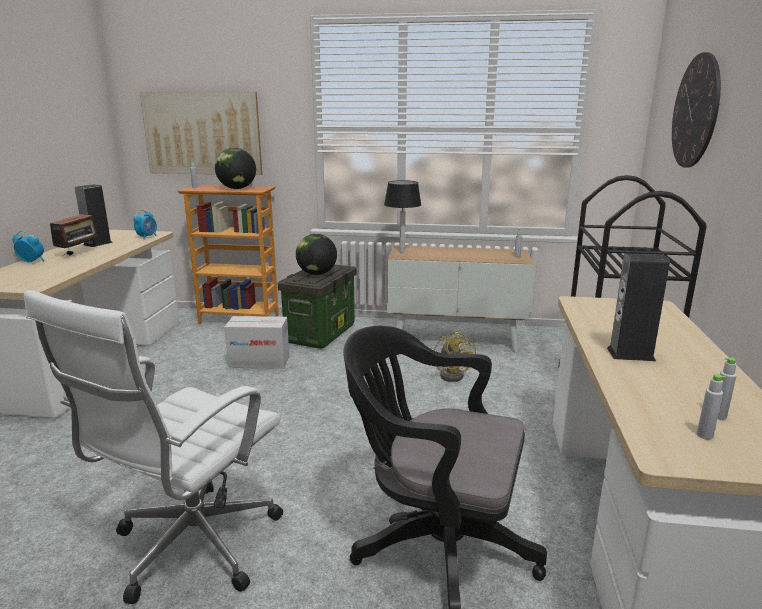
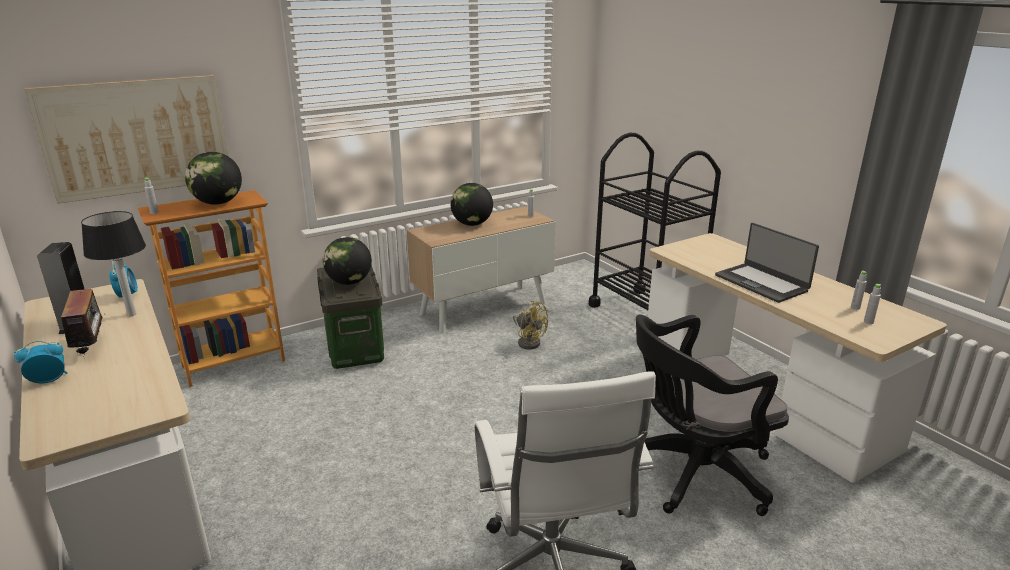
camera: 40 degrees left, 5 degrees up
cardboard box [224,316,289,369] -> none
table lamp [384,180,421,253] -> table lamp moved to [81,211,146,316]
speaker [607,253,670,361] -> laptop [715,223,819,303]
wall clock [672,52,721,168] -> none
none -> globe [450,183,493,226]

